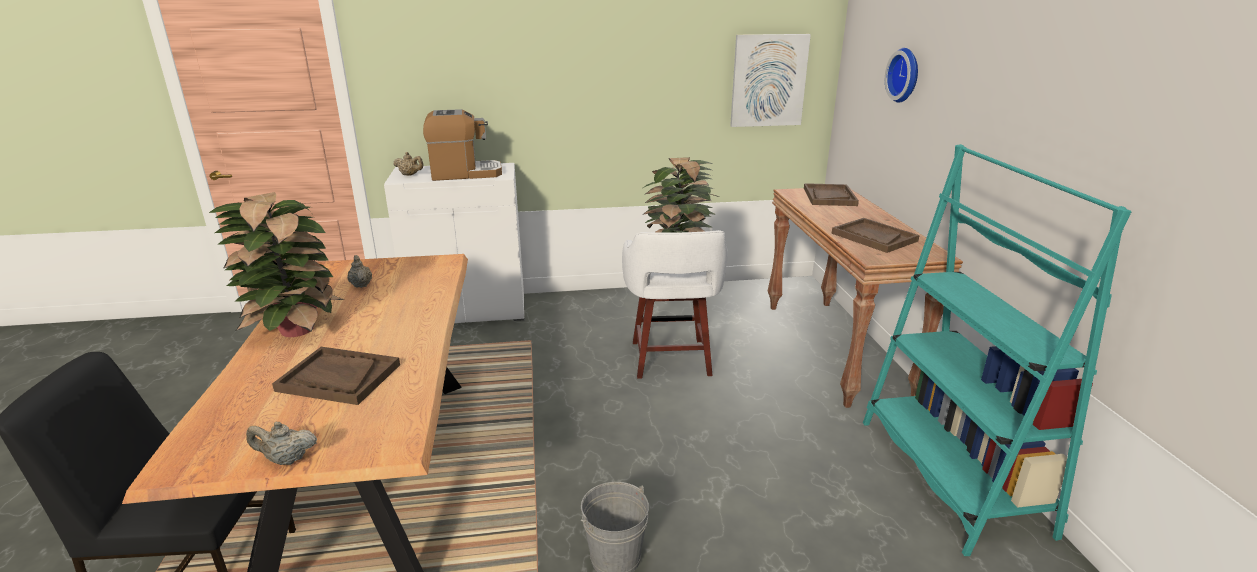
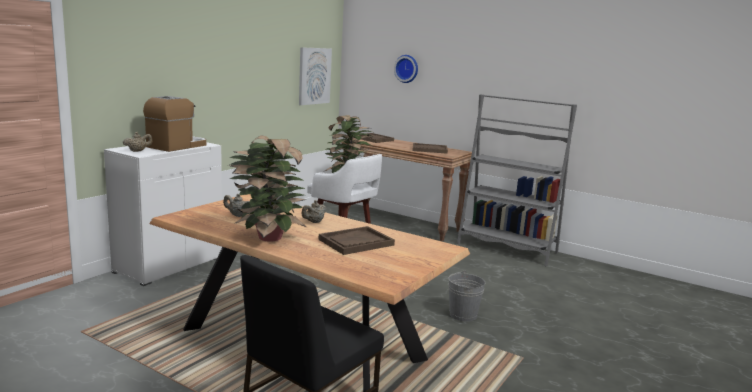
camera: 50 degrees left, 10 degrees down
beige teapot [246,422,317,465] -> beige teapot moved to [301,200,327,223]
turquoise bookcase [863,144,1131,556] -> grey bookcase [457,94,577,266]

